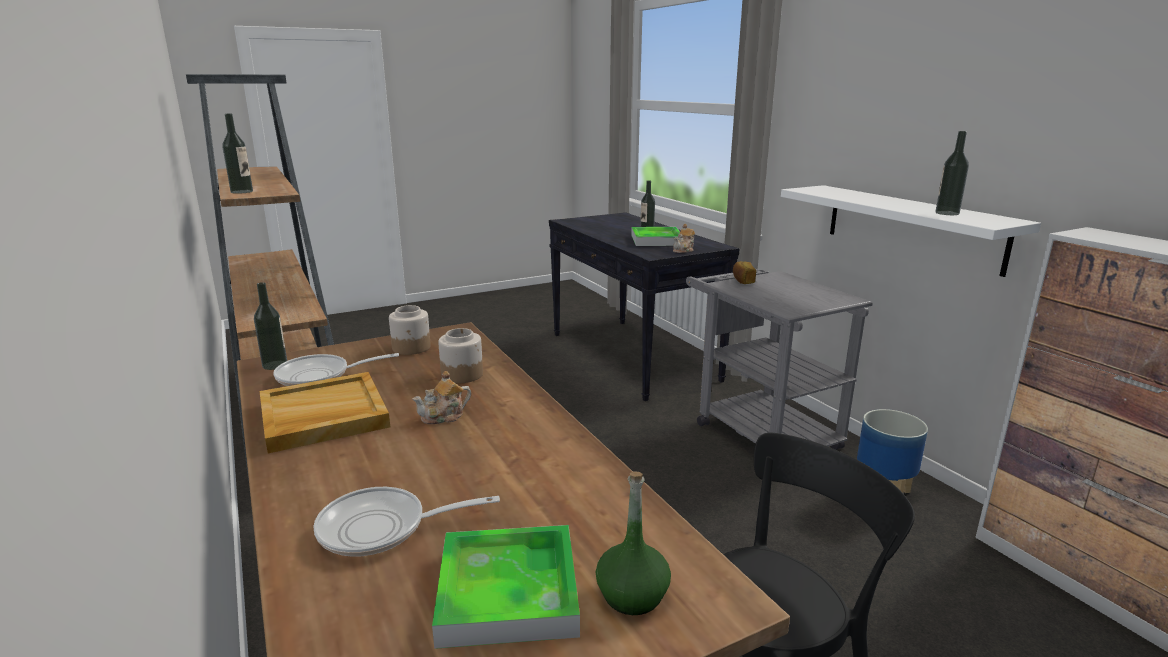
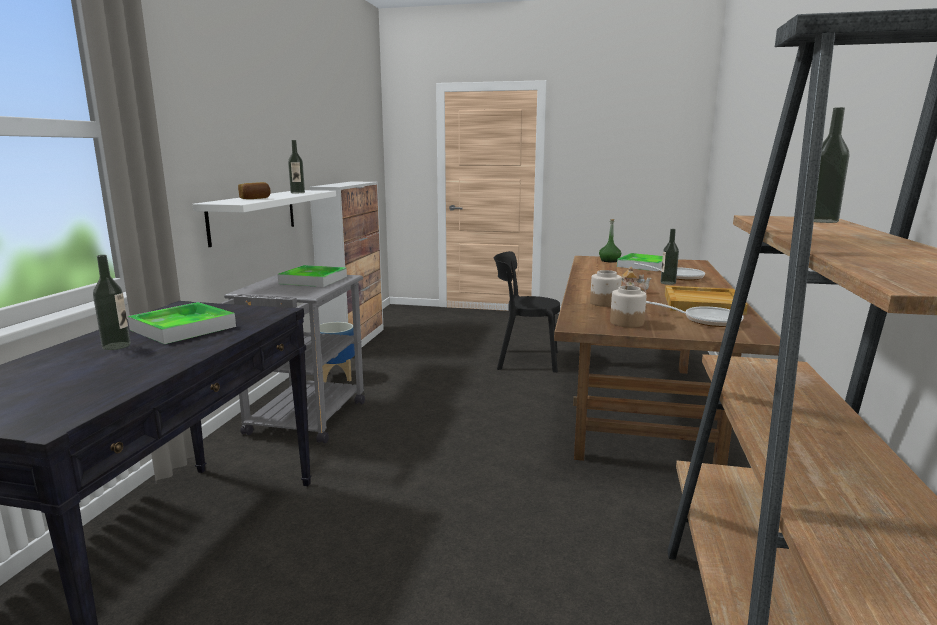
camera: 140 degrees left, 5 degrees down
bottle [254,282,287,370] -> bottle moved to [661,229,679,285]
teapot [673,224,695,253] -> none
bread [733,261,756,284] -> bread moved to [238,182,271,199]
none -> tray [277,265,347,287]

